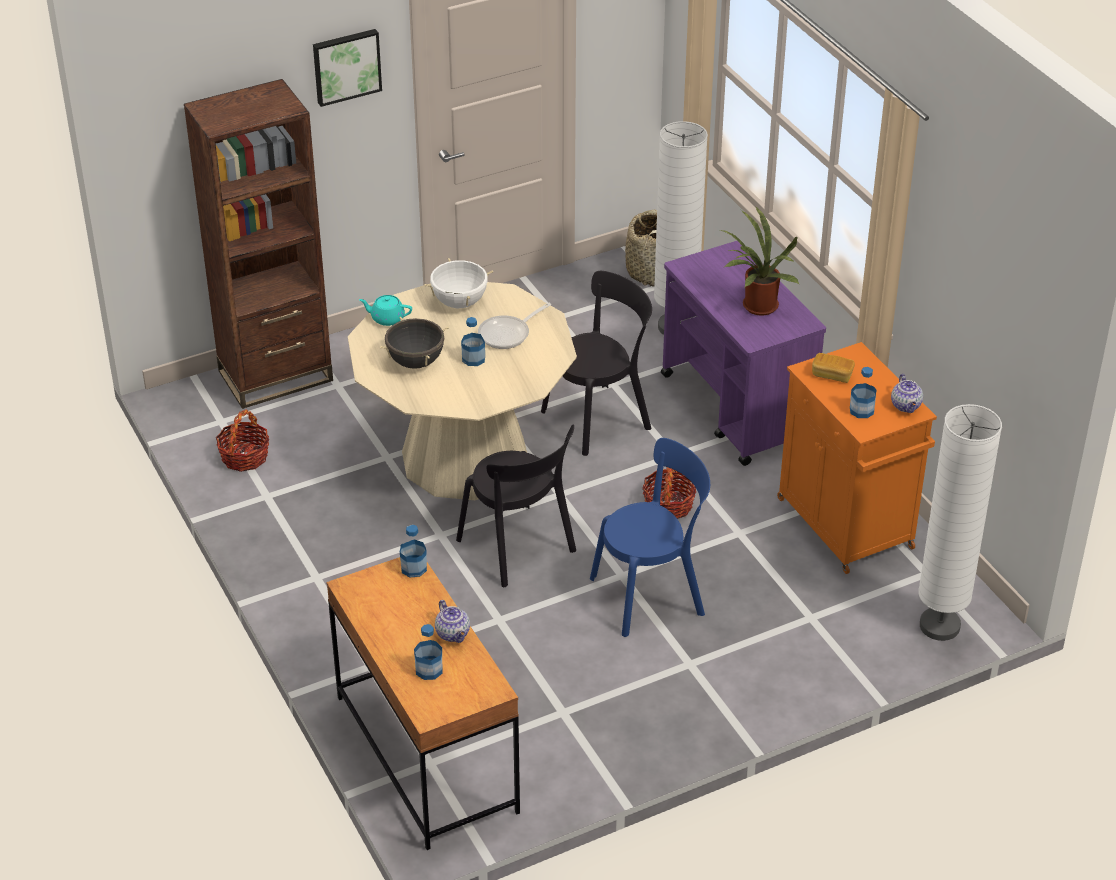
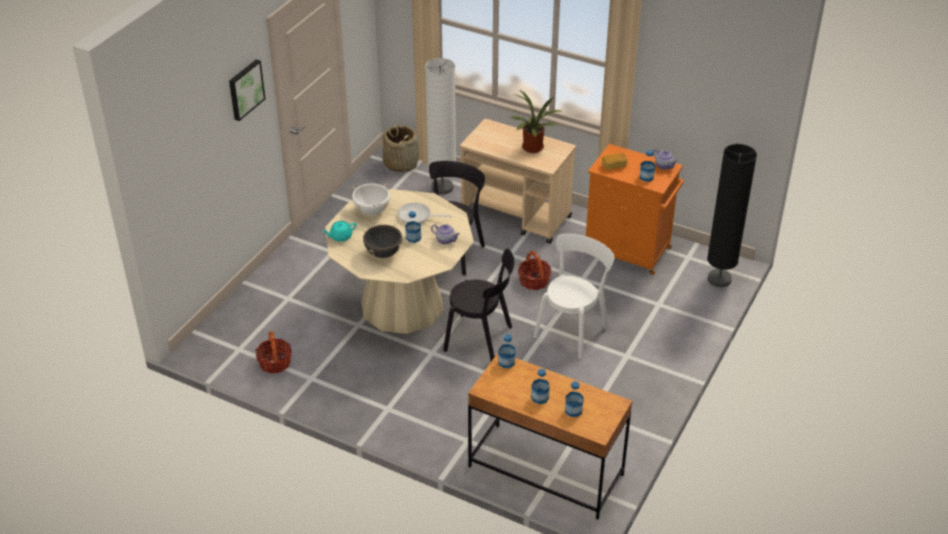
camera: 35 degrees left, 0 degrees up
brown bookcase [184,79,333,409] -> none
teapot [435,600,470,643] -> teapot moved to [431,224,460,244]
frying pan [478,303,551,349] -> frying pan turned 90 degrees clockwise [398,203,452,224]
blue chair [590,438,710,637] -> white chair [533,234,614,359]
purple cart [661,241,826,466] -> beige cart [460,119,576,244]
white floor lamp [918,404,1002,641] -> black floor lamp [707,144,757,287]
none -> bottle [531,369,549,404]

